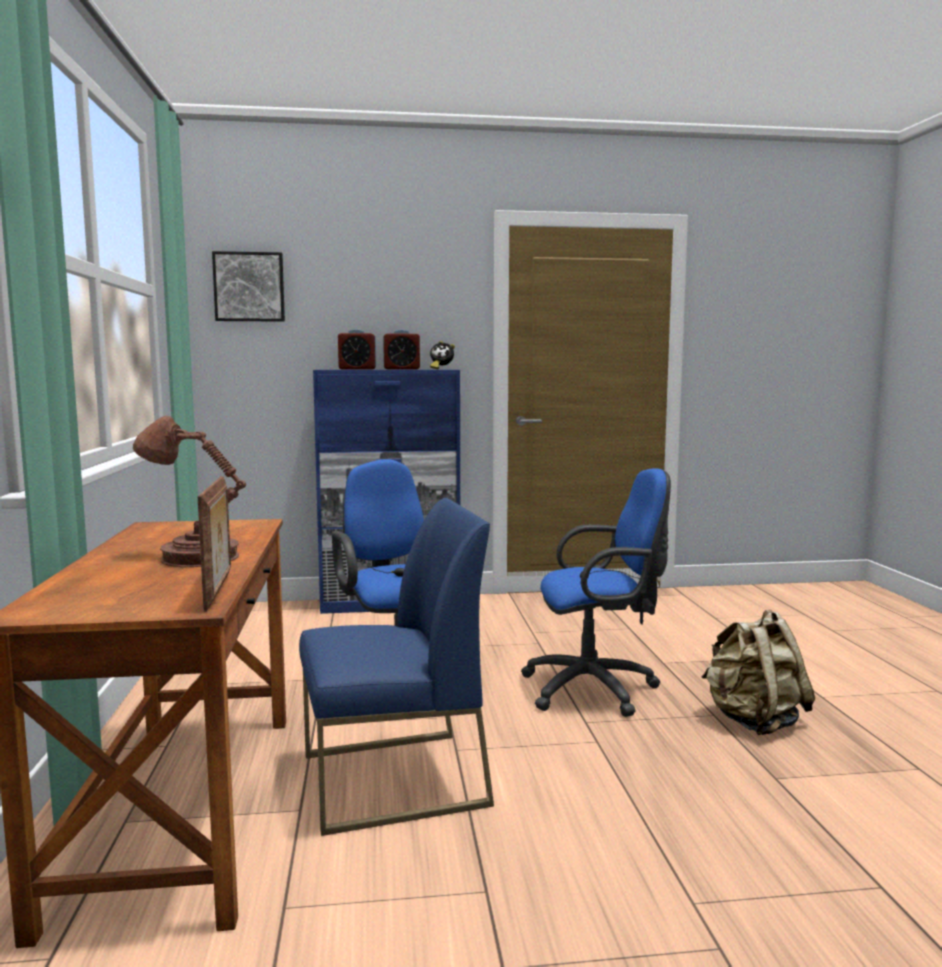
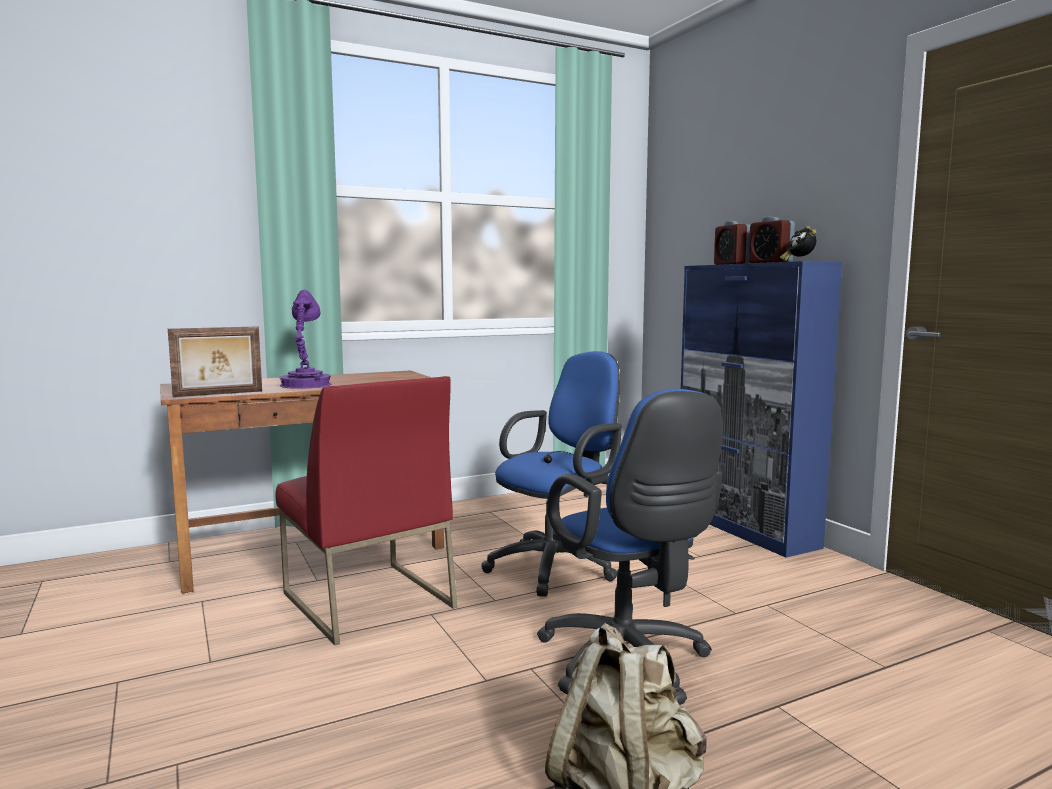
camera: 70 degrees right, 0 degrees up
brown table lamp [133,416,246,567] -> purple table lamp [280,290,331,389]
picture [212,251,285,322] -> none
blue chair [299,498,494,836] -> red chair [275,376,457,645]

